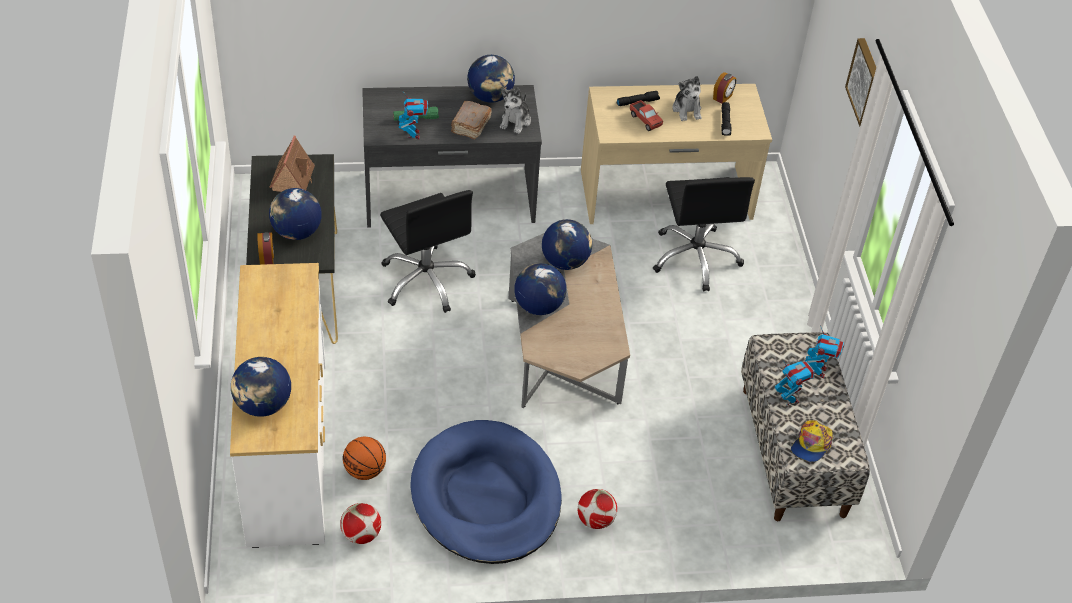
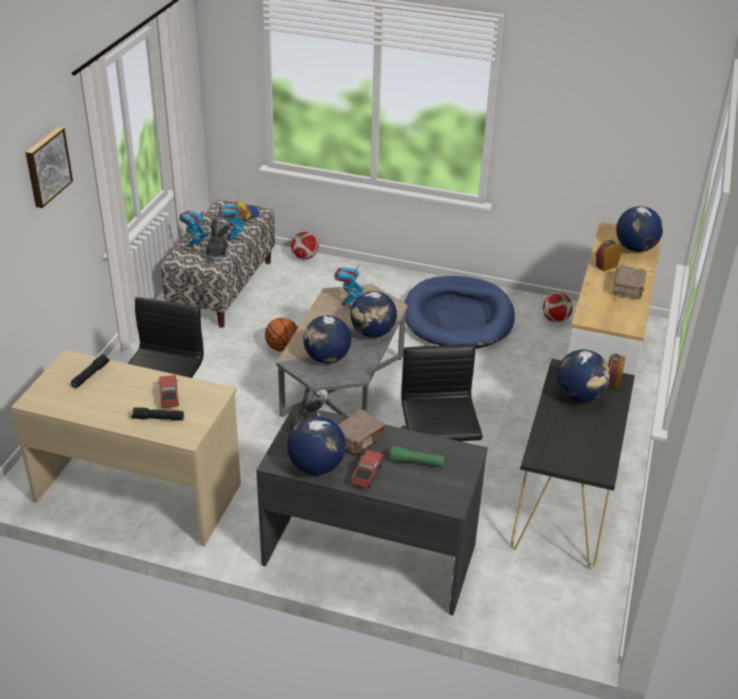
camera: 155 degrees left, 10 degrees down
toy house [269,136,315,192] -> none
basketball [343,437,386,480] -> basketball moved to [265,317,298,352]
toy robot [399,93,428,139] -> toy robot moved to [334,263,363,306]
football [578,489,617,529] -> football moved to [291,232,318,260]
plush toy [672,76,702,121] -> plush toy moved to [205,217,231,262]
alarm clock [713,72,736,104] -> alarm clock moved to [596,240,622,271]
none -> toy truck [351,450,384,488]
none -> brown book [612,265,646,299]

